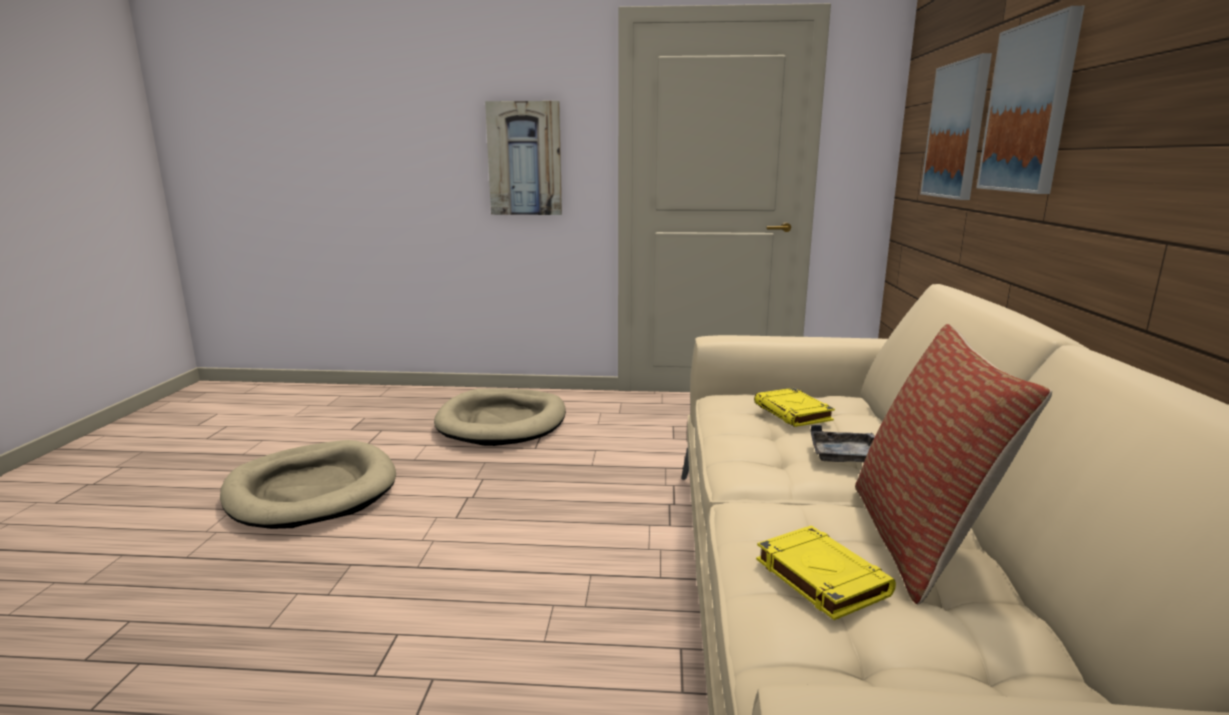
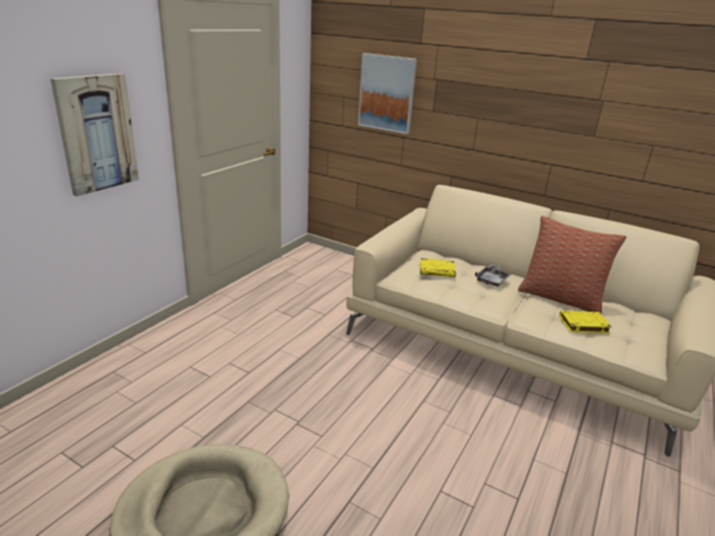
camera: 65 degrees left, 10 degrees up
beige dog bed [434,389,566,446] -> none
picture [976,6,1085,194] -> none

